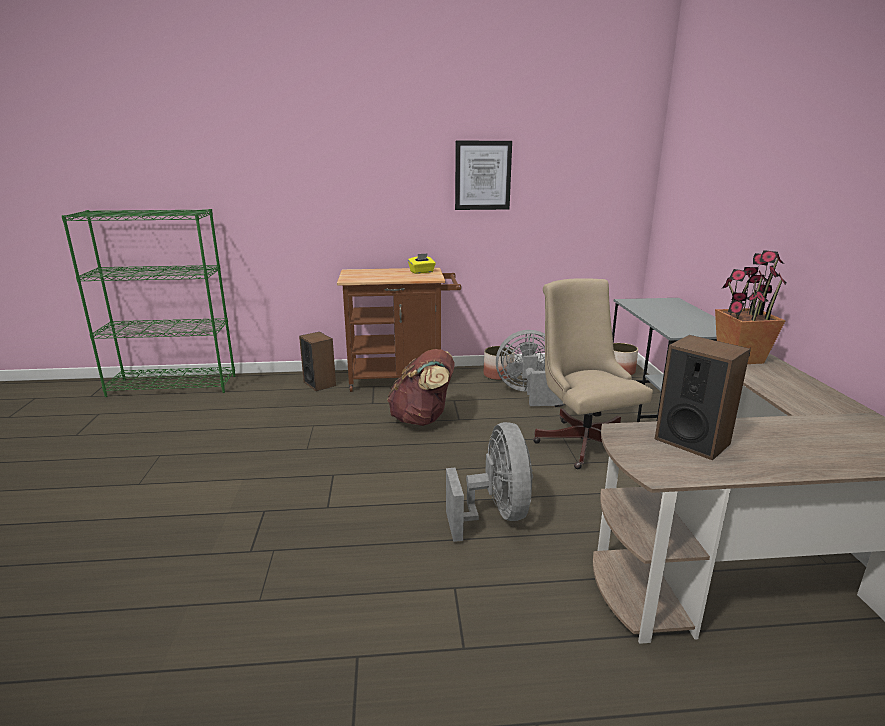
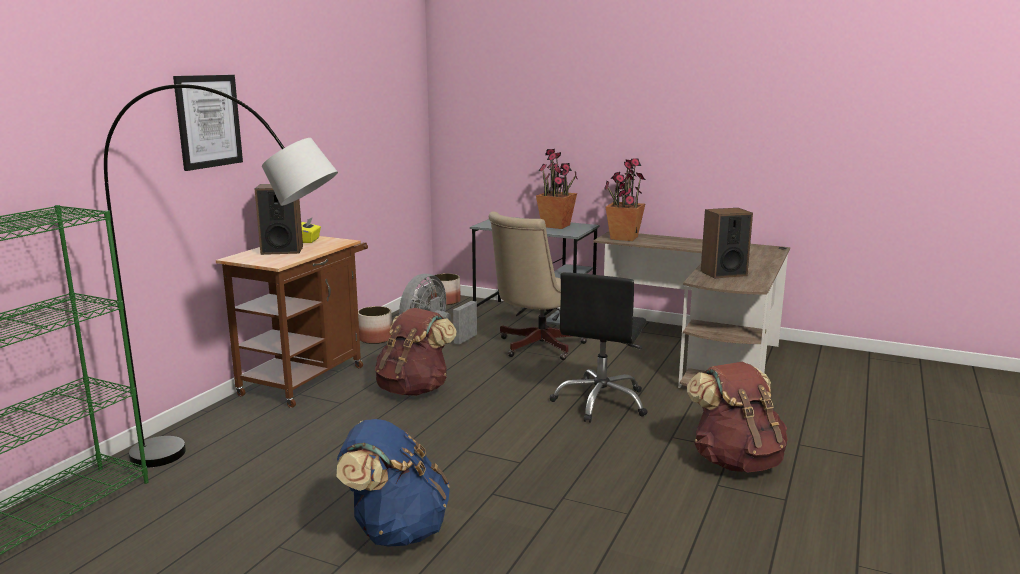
camera: 60 degrees left, 5 degrees down
speaker [299,332,336,391] -> speaker moved to [255,184,303,255]
grey fan [446,422,533,542] -> black office chair [550,272,647,423]
picture [455,141,512,210] -> picture moved to [173,75,243,171]
beige office chair [533,278,653,469] -> beige office chair turned 60 degrees counterclockwise [489,211,587,360]
none -> grey floor lamp [104,84,338,467]
none -> blue backpack [337,419,450,547]
none -> potted plant [536,149,578,229]
none -> brown backpack [687,362,788,473]

